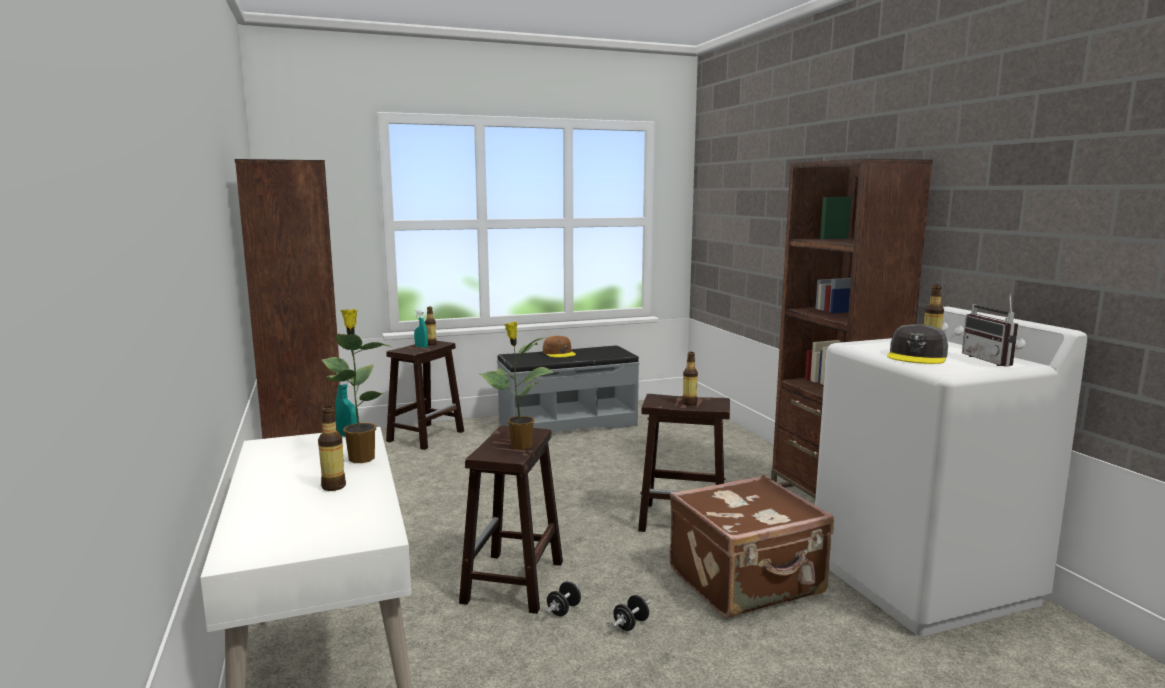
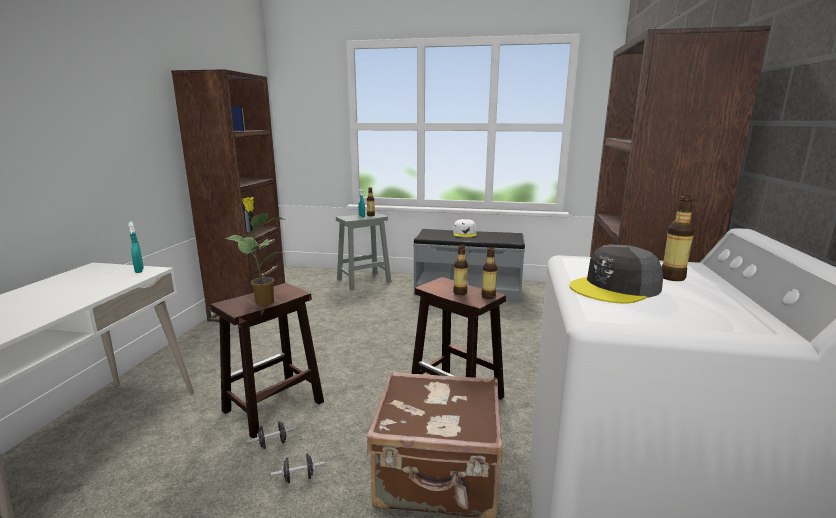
camera: 30 degrees right, 5 degrees up
bottle [318,406,346,491] -> bottle moved to [481,247,497,299]
potted plant [321,309,391,463] -> none
brown stool [386,341,464,450] -> grey stool [336,212,391,290]
brown cap [543,336,576,358] -> white cap [453,219,477,237]
radio [962,293,1018,367] -> none

